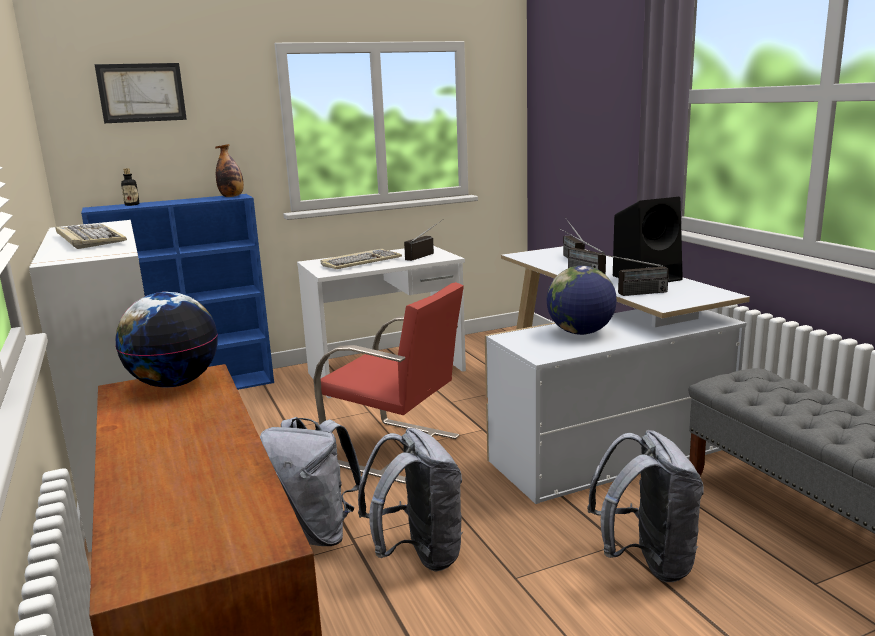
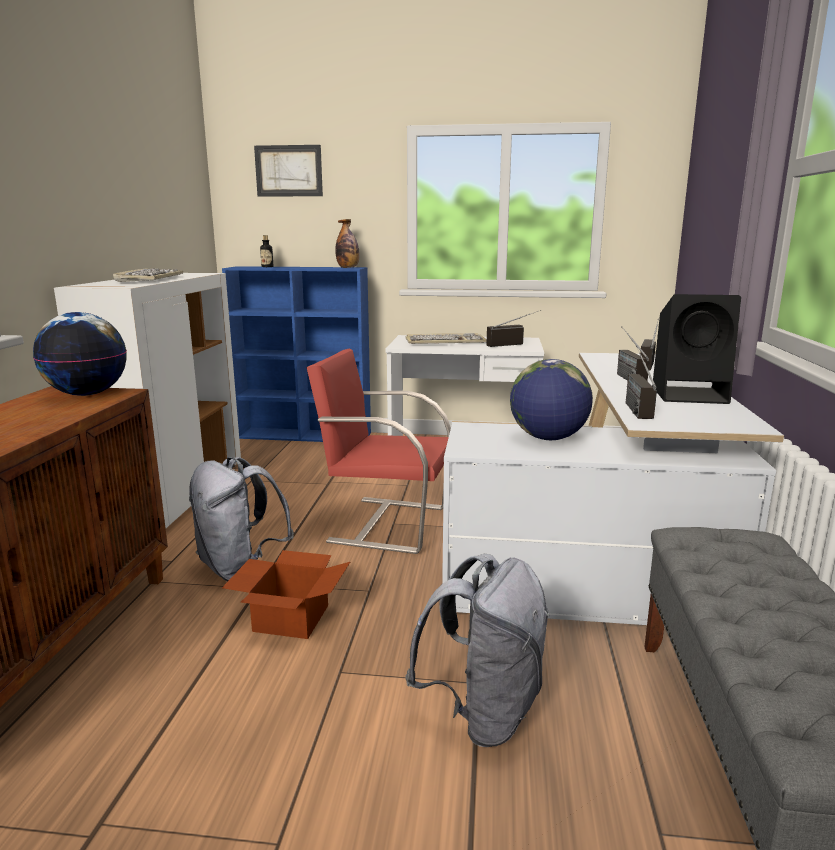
camera: 30 degrees right, 0 degrees up
red chair [313,282,464,484] -> red chair turned 135 degrees clockwise [306,349,451,554]
grey backpack [358,428,463,572] -> cardboard box [222,550,350,639]
radio [595,253,669,296] -> radio turned 75 degrees clockwise [626,346,657,419]

